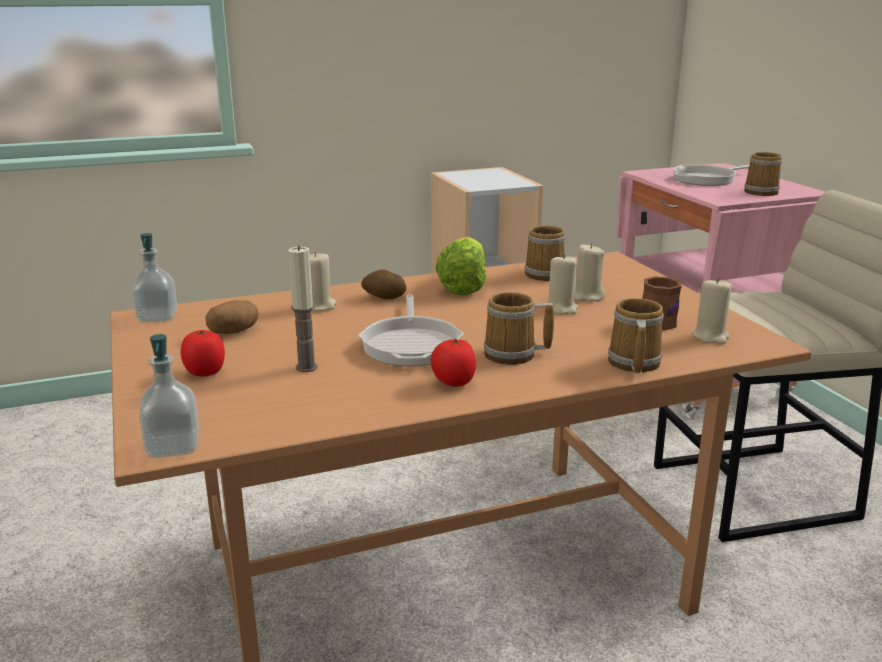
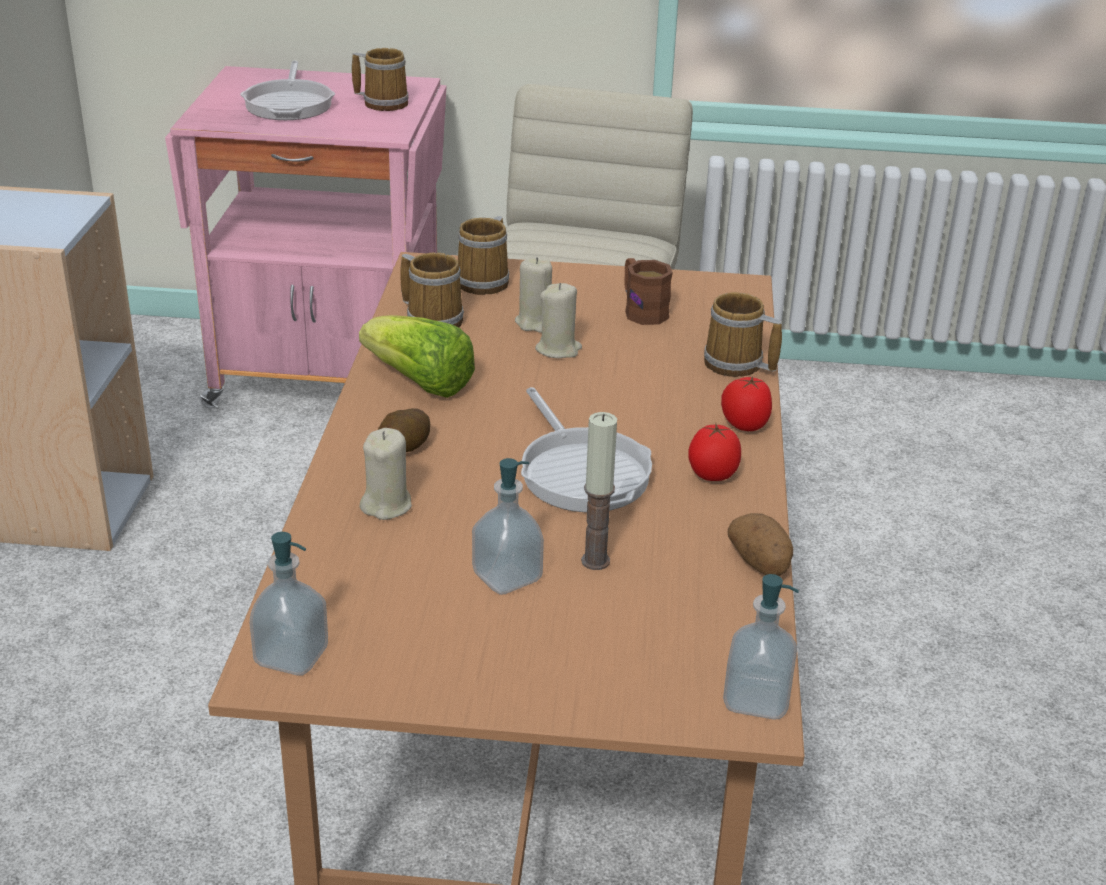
camera: 65 degrees left, 10 degrees up
tomato [181,329,225,377] -> tomato moved to [721,376,772,431]
potato [205,300,259,334] -> potato moved to [728,513,793,576]
frying pan [358,294,464,366] -> frying pan turned 45 degrees clockwise [521,387,652,512]
mug [484,292,554,365] -> mug moved to [458,216,510,295]
beige candle [692,277,732,344] -> none
none -> soap dispenser [472,458,544,595]

